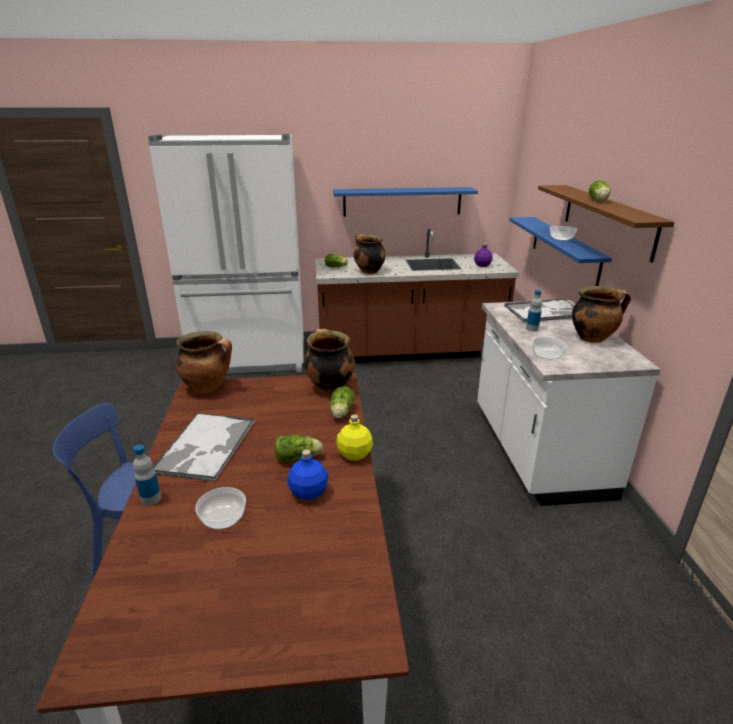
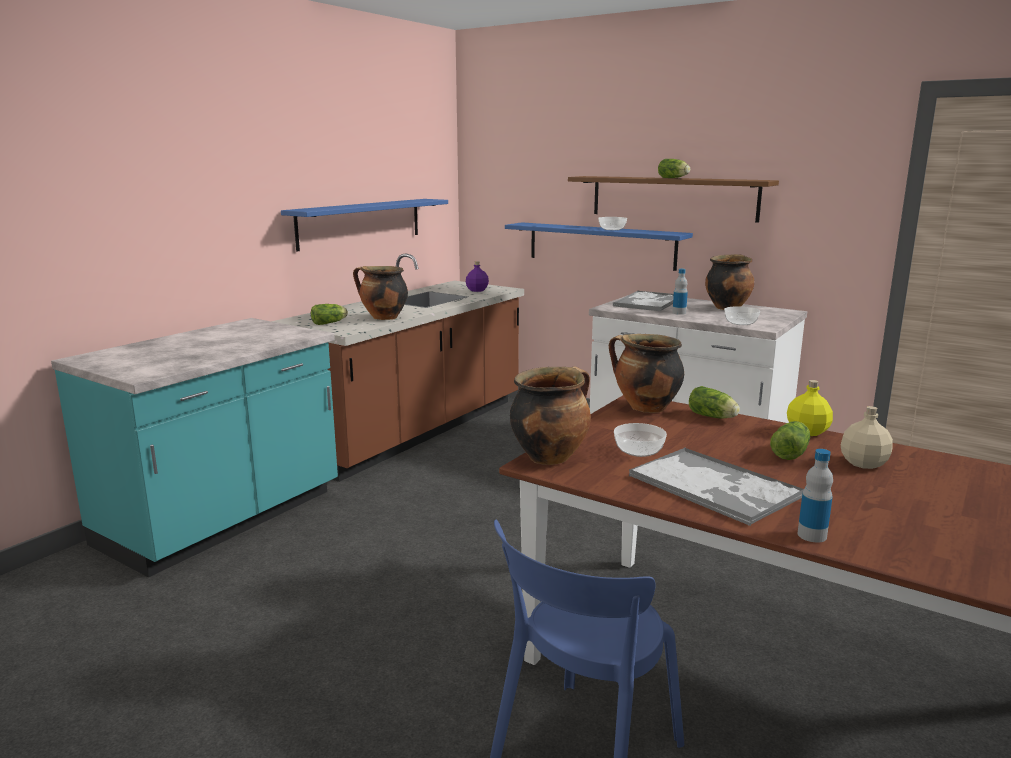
camera: 50 degrees left, 10 degrees down
white fridge [148,134,304,374] -> turquoise counter [51,318,338,577]
bowl [195,487,246,530] -> bowl moved to [614,423,667,457]
blue bottle [287,449,328,500] -> beige bottle [841,406,893,469]

